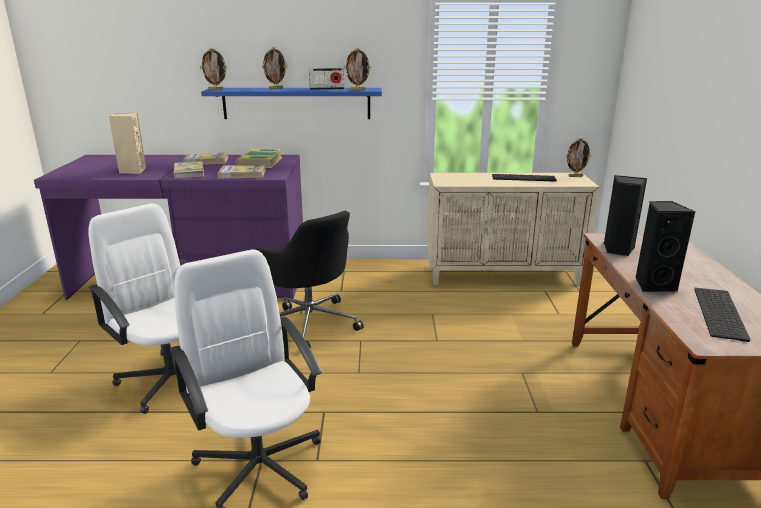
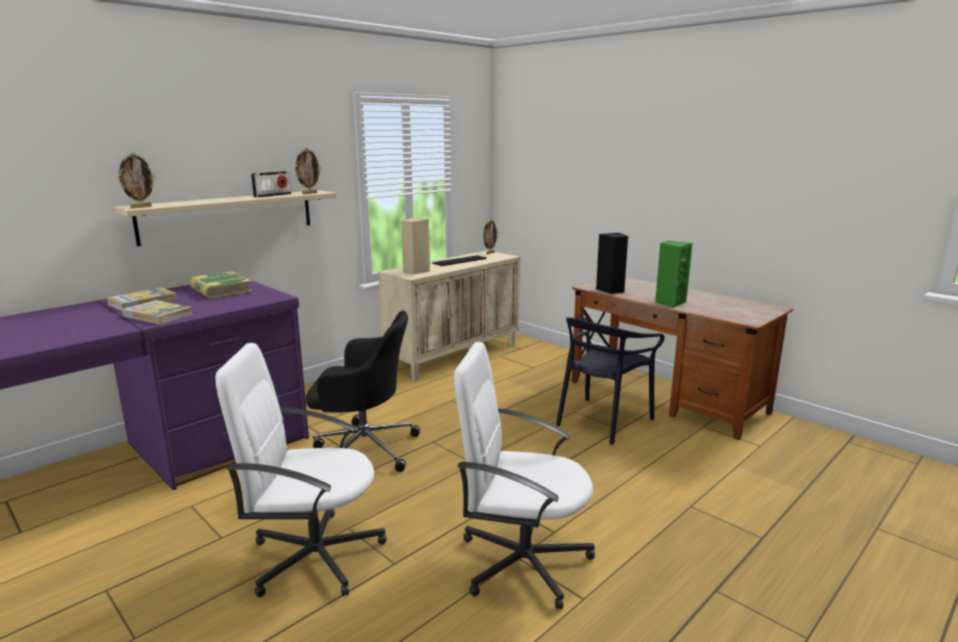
camera: 45 degrees left, 5 degrees down
beige speaker [109,112,146,174] -> beige speaker moved to [401,218,430,275]
blue shelf [201,88,382,119] -> beige shelf [113,190,337,246]
book [218,165,266,178] -> none
picture frame [262,47,287,89] -> none
black speaker [635,201,695,292] -> green speaker [655,241,693,308]
keyboard [694,288,750,342] -> none
none -> black chair [556,317,664,445]

